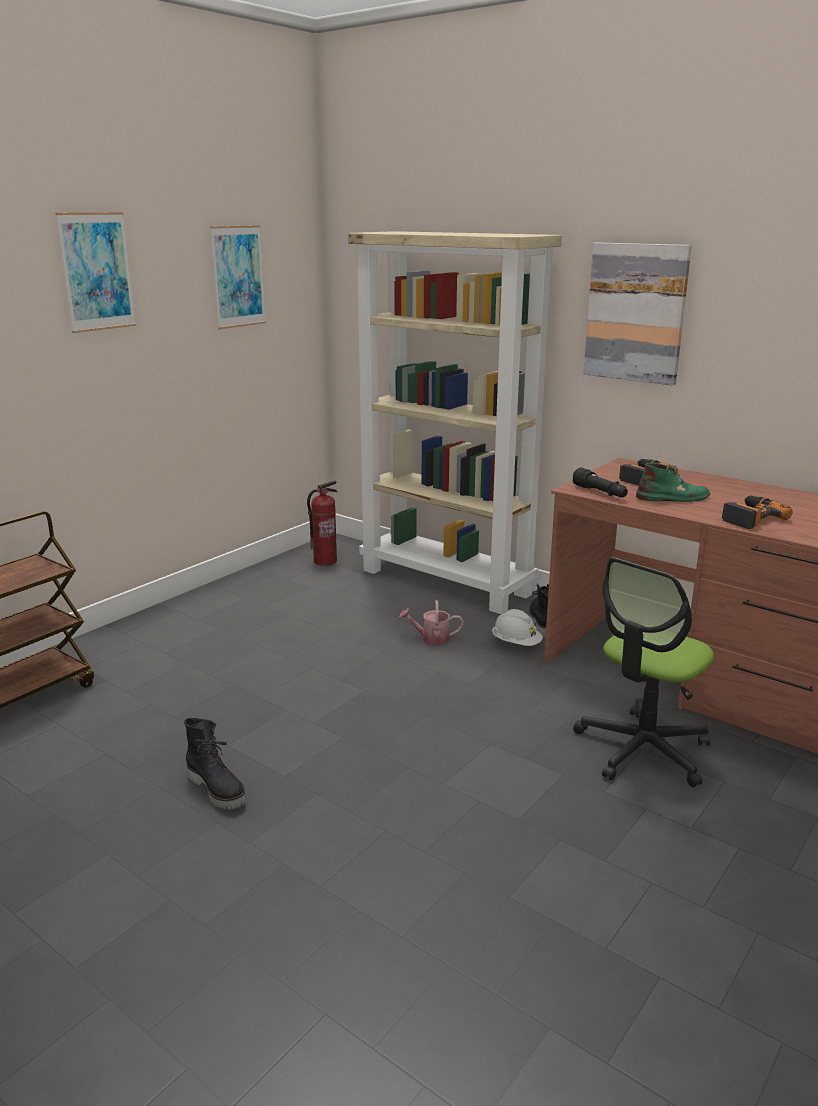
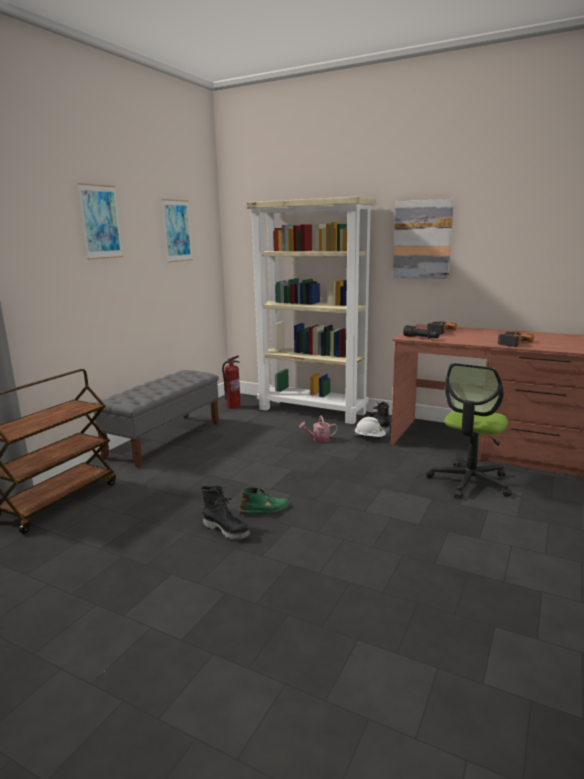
camera: 10 degrees left, 5 degrees down
green boot [636,463,710,502] -> green boot moved to [239,487,290,515]
none -> grey bench [94,370,219,468]

